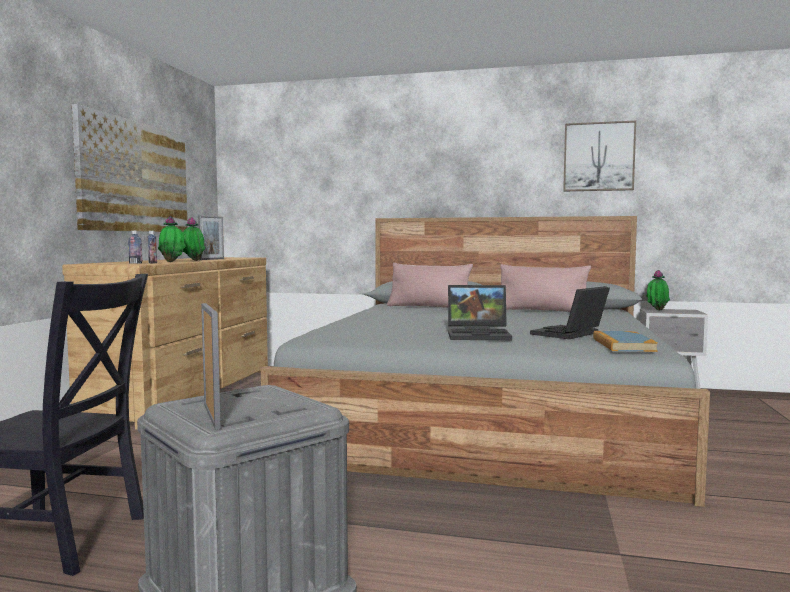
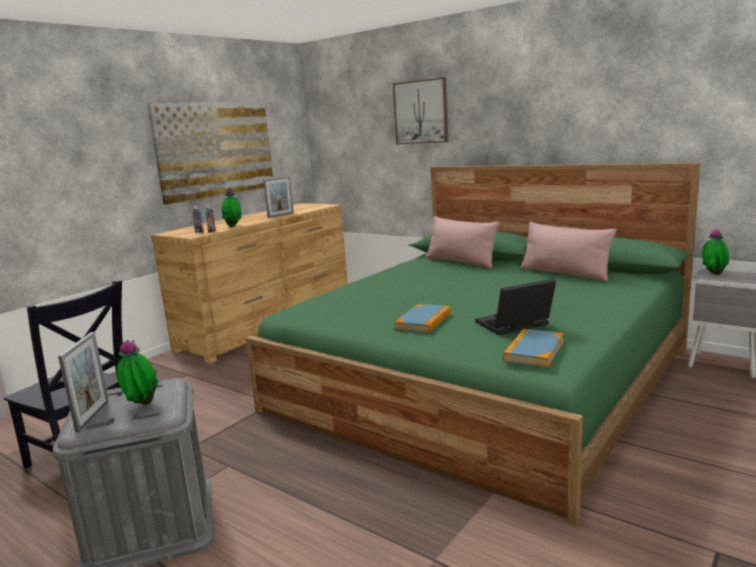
camera: 25 degrees right, 10 degrees up
potted plant [183,217,205,261] -> potted plant moved to [117,339,158,405]
grey bed [261,216,710,507] -> green bed [246,163,700,526]
laptop [448,285,512,340] -> book [394,304,451,333]
picture [563,121,636,191] -> picture moved to [393,77,448,144]

